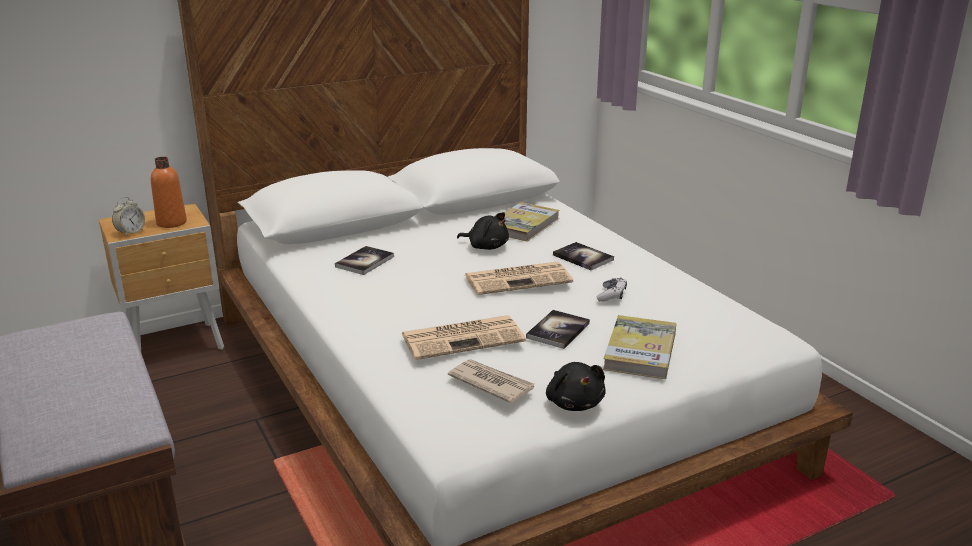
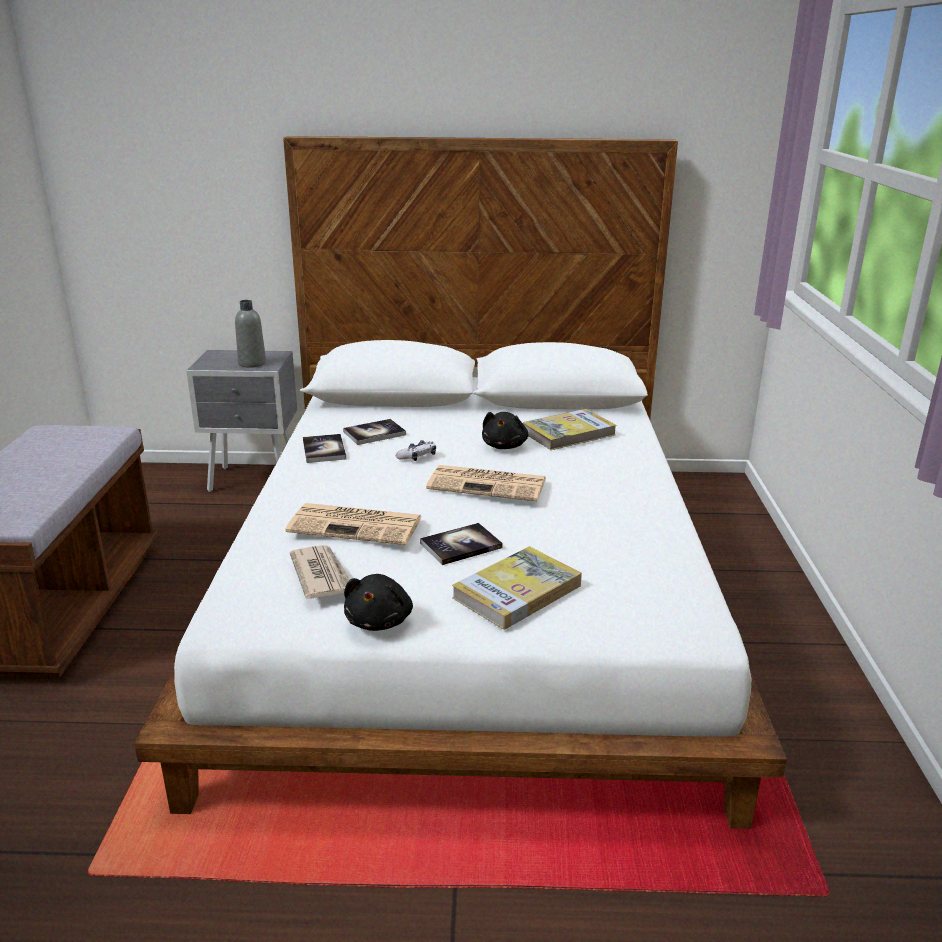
camera: 30 degrees right, 0 degrees up
brown nightstand [99,203,224,351] -> grey nightstand [186,350,297,492]
alarm clock [112,197,145,237] -> none
orange bottle [151,157,187,228] -> grey bottle [235,300,266,368]
black plush toy [457,212,509,250] -> black plush toy turned 45 degrees clockwise [482,412,528,449]
book [553,242,614,271] -> book moved to [303,434,346,463]
game controller [596,278,627,302] -> game controller moved to [395,440,436,461]

